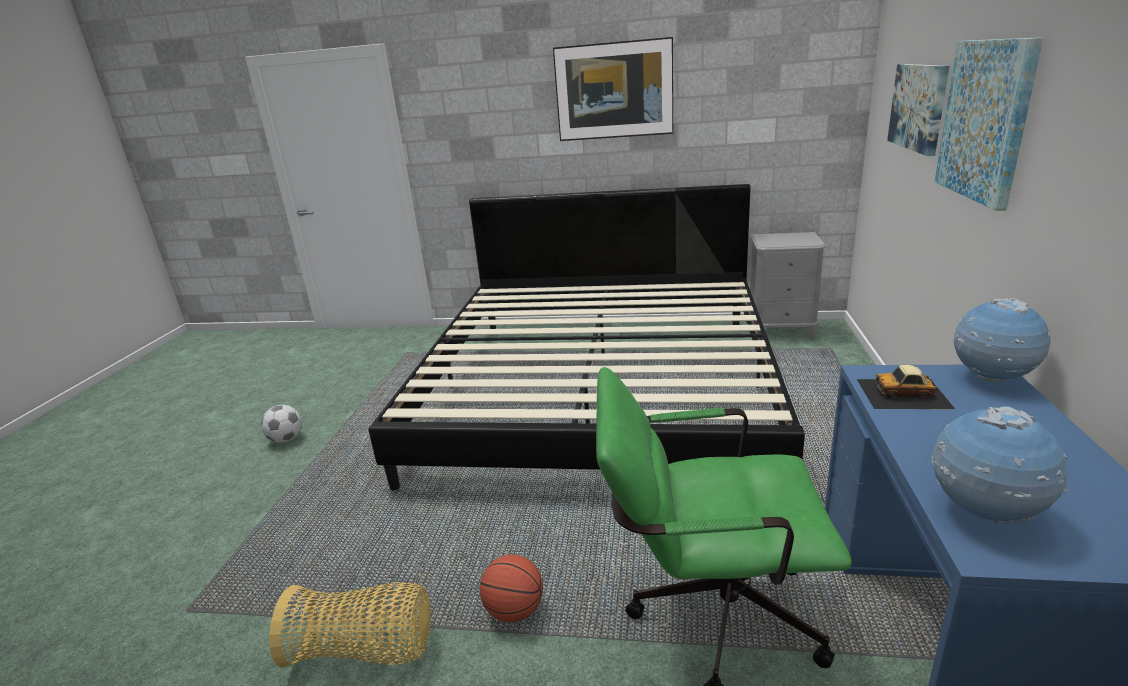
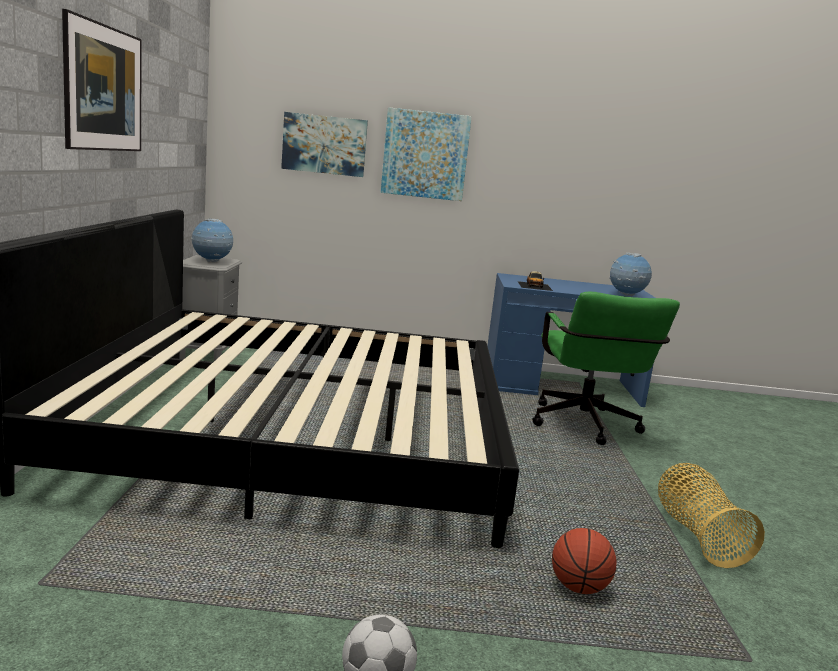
camera: 100 degrees left, 10 degrees down
basketball [480,554,543,622] -> basketball moved to [552,528,617,594]
globe [954,298,1051,382] -> globe moved to [191,218,233,262]

